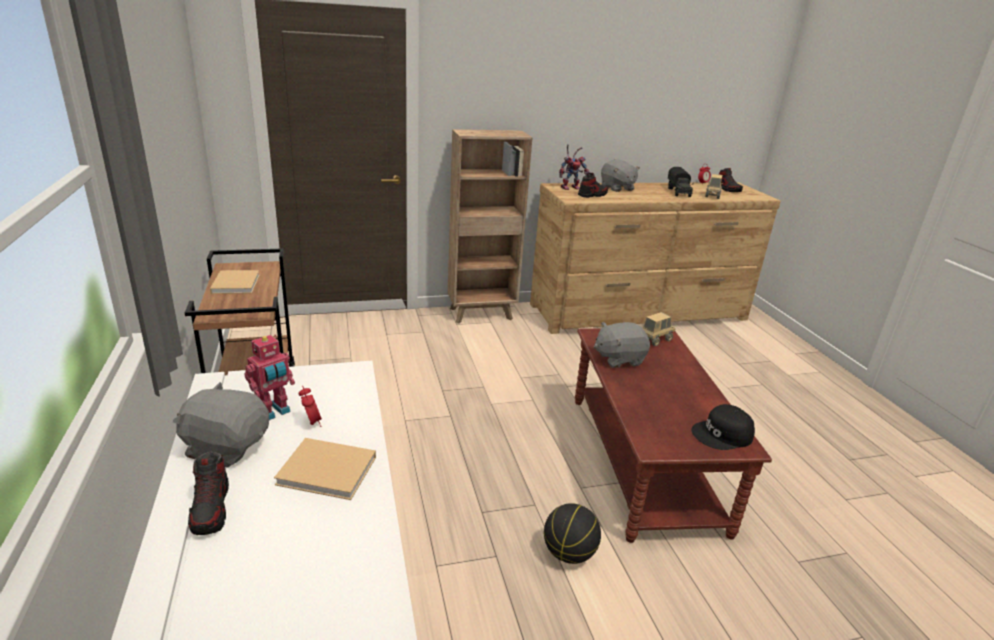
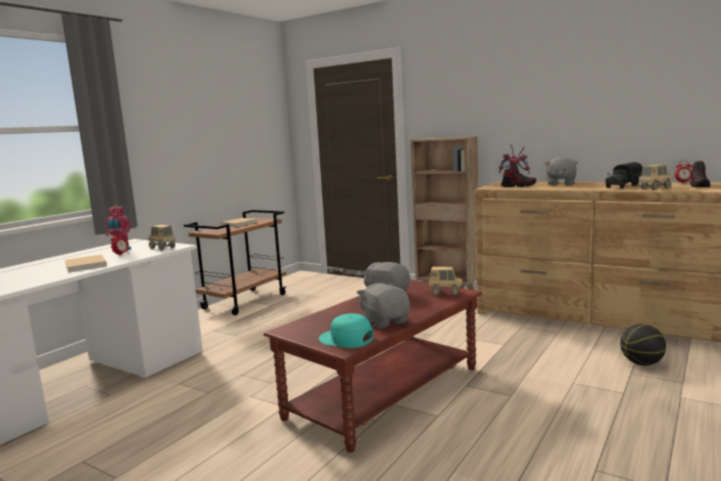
camera: 50 degrees right, 15 degrees down
grey plush toy [173,382,269,468] -> grey plush toy moved to [357,283,410,329]
shoe [188,451,229,535] -> none
basketball [544,503,601,564] -> basketball moved to [620,324,666,366]
black cap [691,404,755,450] -> turquoise cap [319,314,374,348]
none -> toy truck [148,225,176,250]

